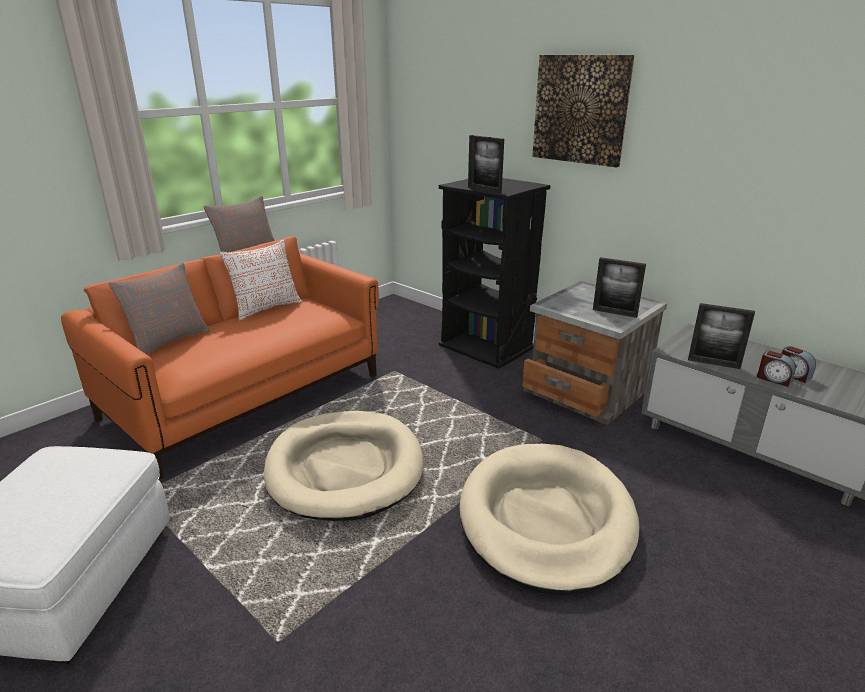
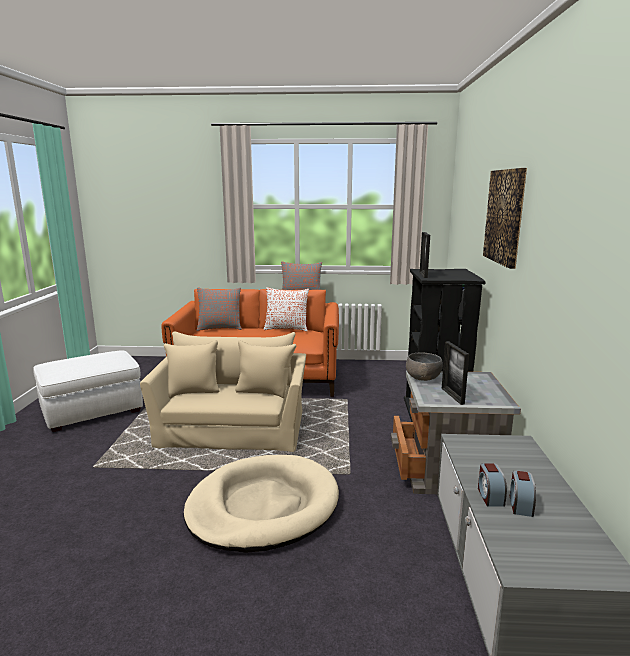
camera: 50 degrees right, 10 degrees down
beige dog bed [264,411,423,521] -> beige armchair [140,331,306,452]
picture frame [688,303,755,369] -> none
none -> grey bowl [406,352,443,381]

